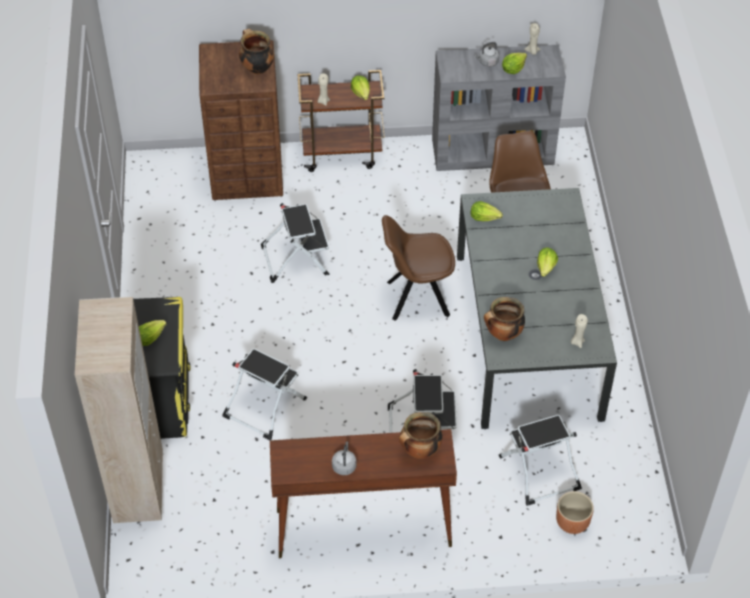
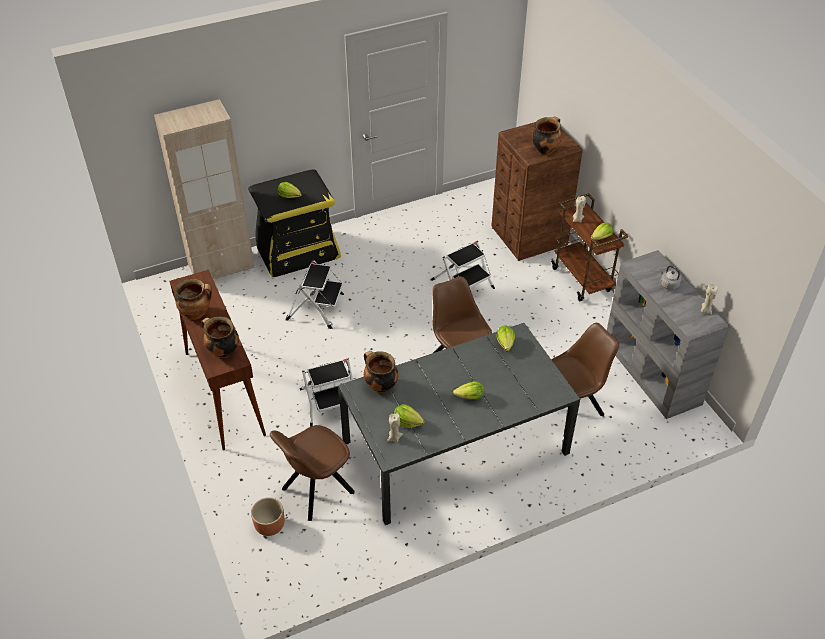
camera: 70 degrees right, 5 degrees down
grey kettle [332,442,357,475] -> cooking pot [175,279,212,320]
step ladder [498,415,582,506] -> brown chair [270,425,355,521]
lettuce [502,53,527,74] -> lettuce moved to [394,404,425,428]

